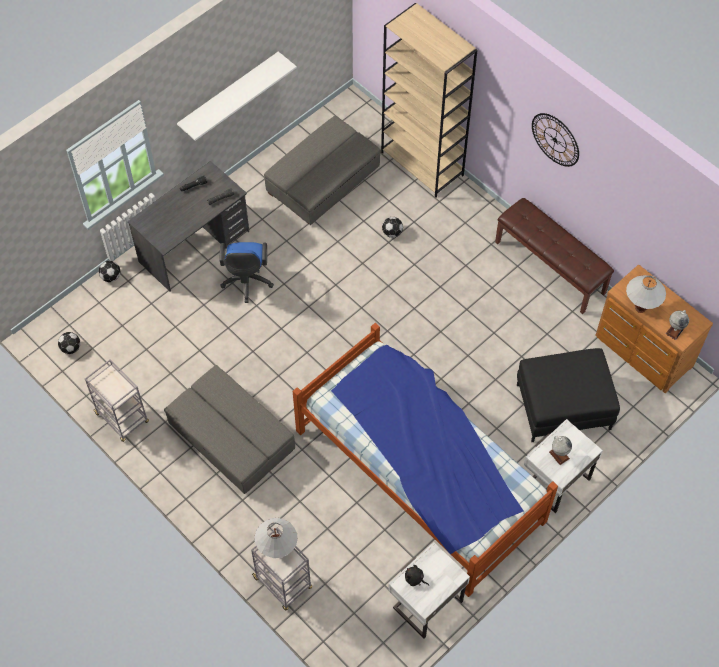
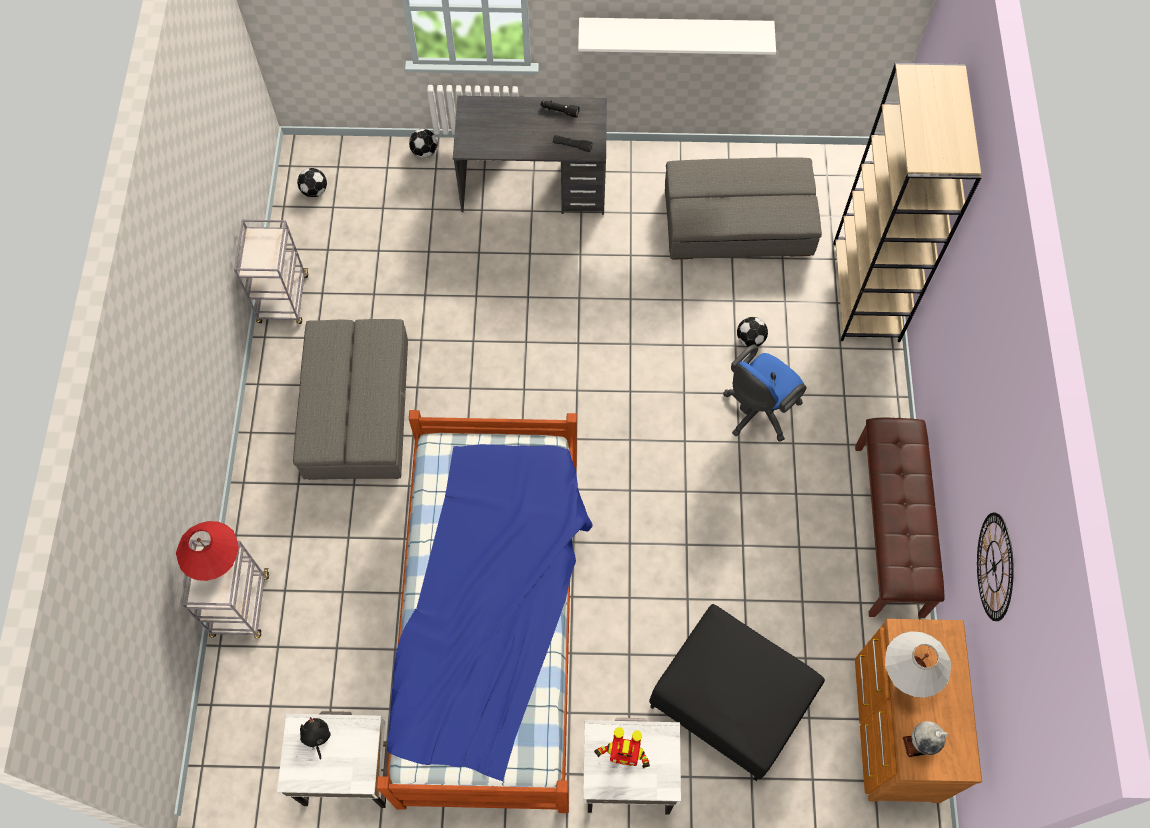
camera: 45 degrees right, 5 degrees up
blue office chair [219,242,274,303] -> blue office chair moved to [723,345,807,442]
white table lamp [254,518,298,558] -> red table lamp [176,521,239,581]
wall clock [532,113,579,167] -> wall clock moved to [977,513,1014,621]
globe [549,436,572,465] -> toy robot [594,727,650,768]

